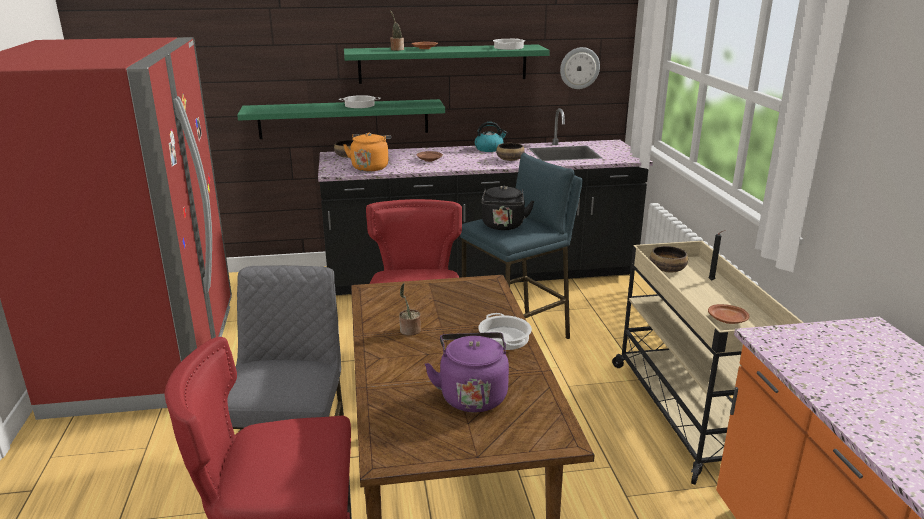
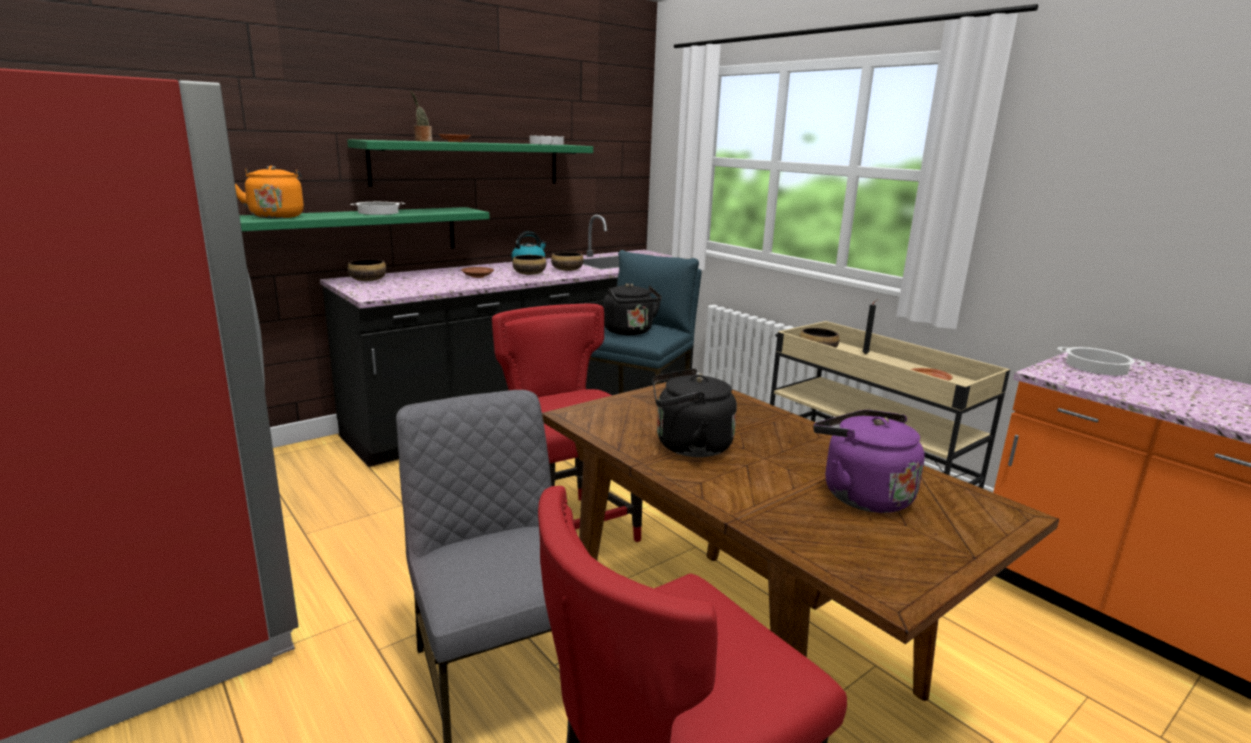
camera: 30 degrees left, 5 degrees down
orange kettle [343,133,391,172] -> orange kettle moved to [235,165,304,218]
potted plant [399,283,421,336] -> black kettle [652,368,737,457]
cooking pot [478,313,532,350] -> cooking pot moved to [1057,347,1146,376]
wall clock [560,47,600,89] -> none
none -> bowl [512,255,546,275]

